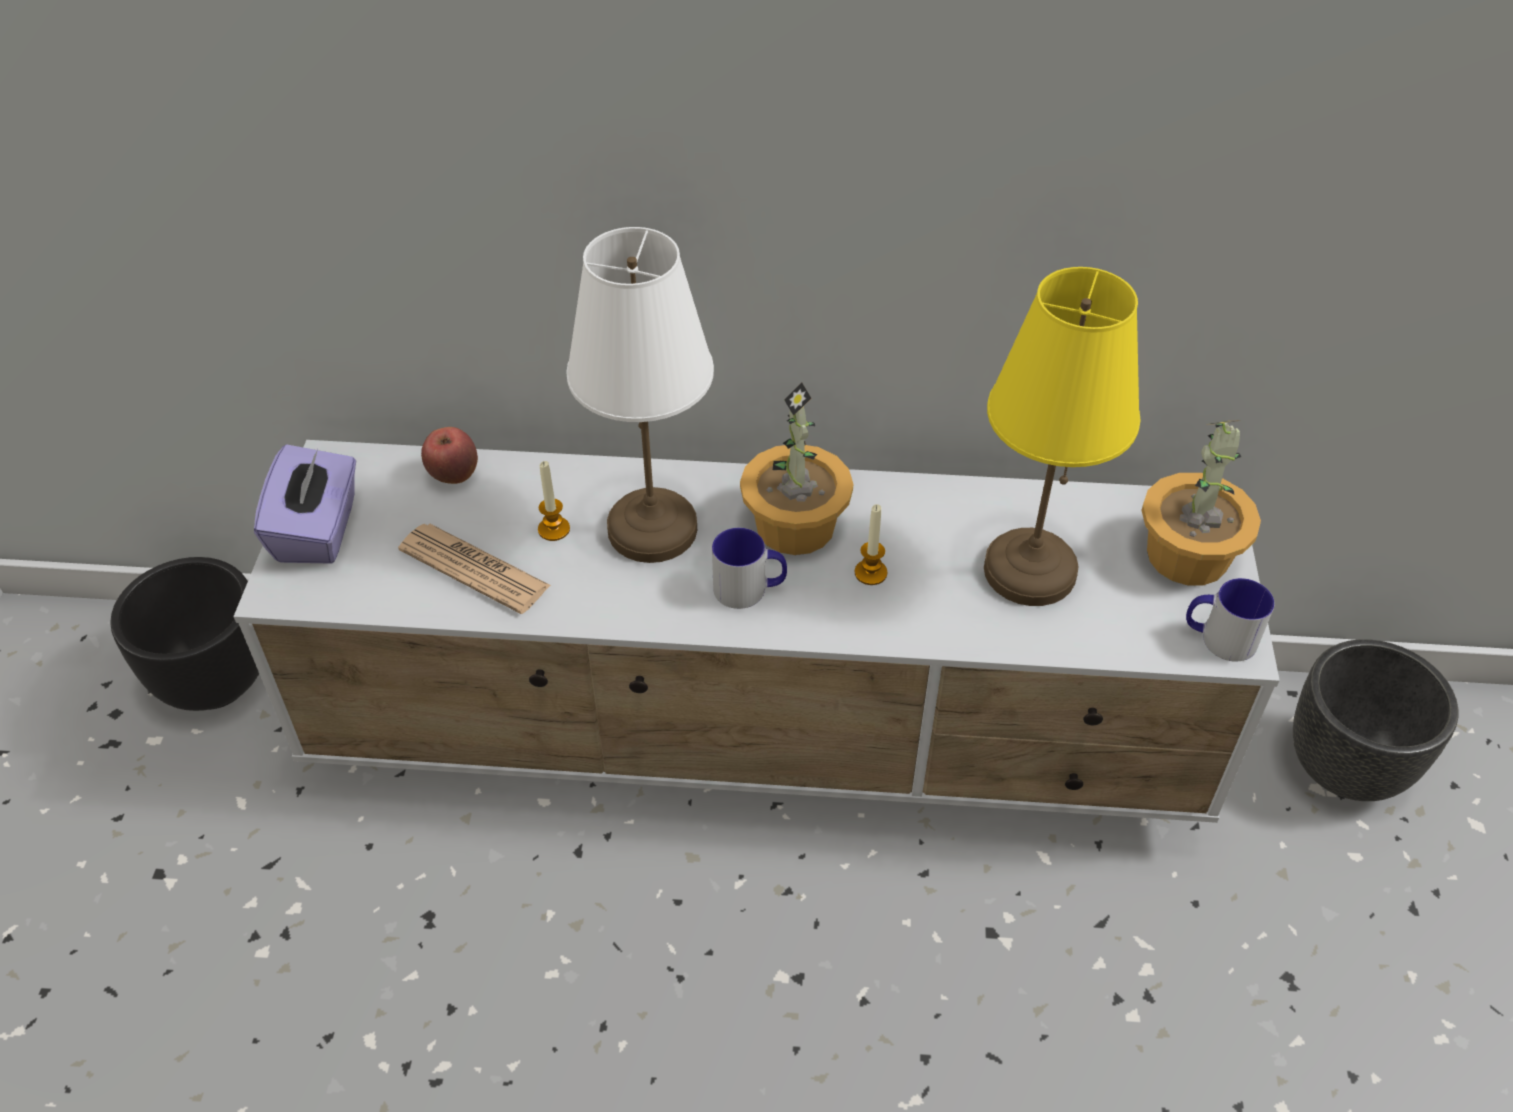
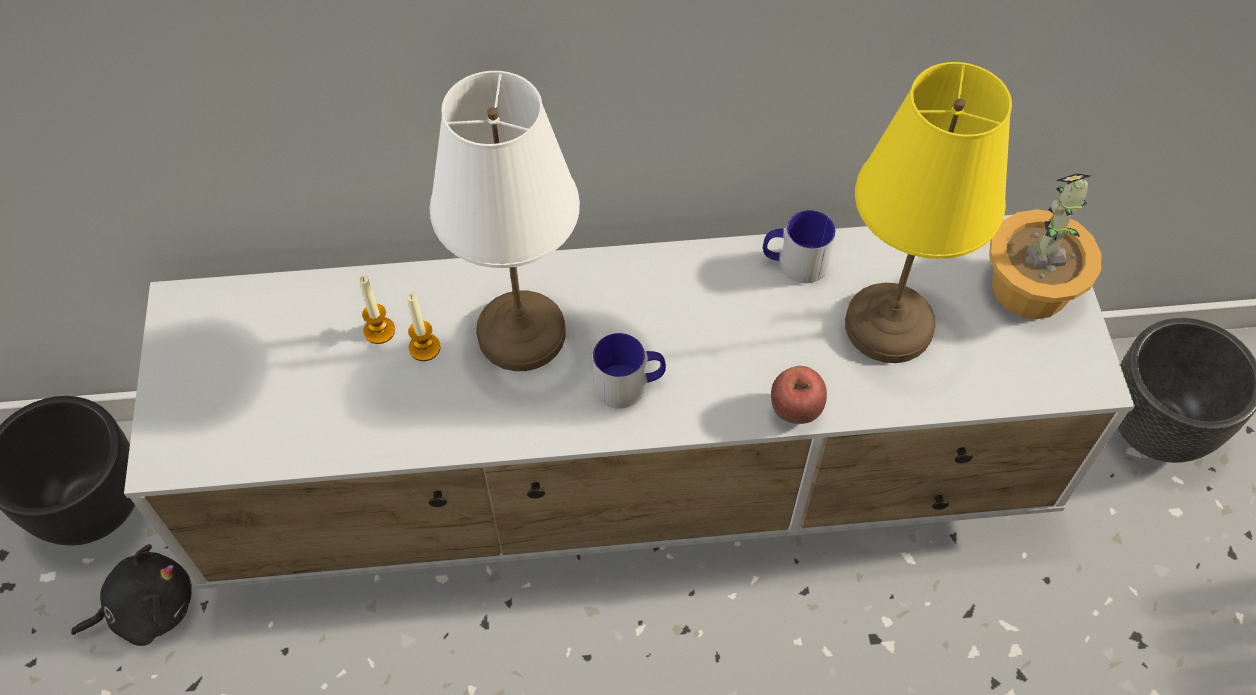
camera: 10 degrees left, 10 degrees up
purple tissue box [254,444,356,564] -> none
newspaper [398,524,551,614] -> none
apple [421,427,478,484] -> apple moved to [771,366,827,424]
potted plant [740,383,853,555] -> none
candle [855,504,887,585] -> candle moved to [359,275,395,344]
mug [1186,578,1275,661] -> mug moved to [763,210,836,283]
none -> black plush toy [71,544,192,646]

